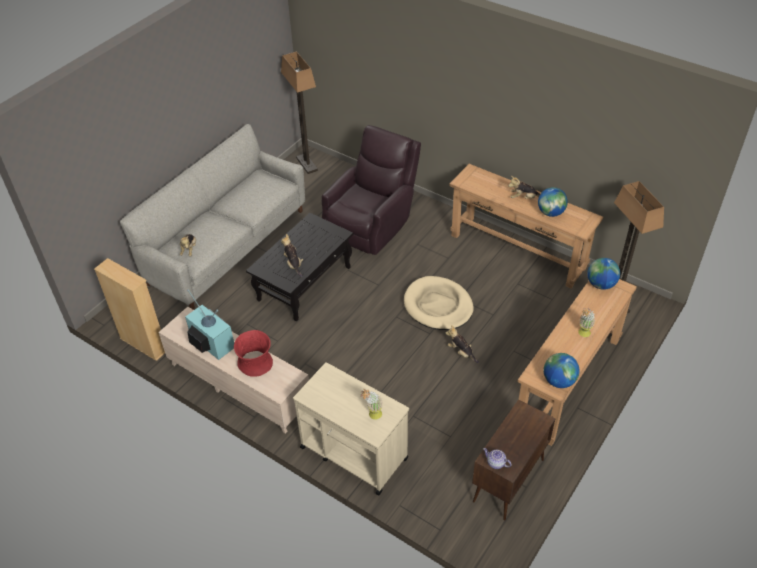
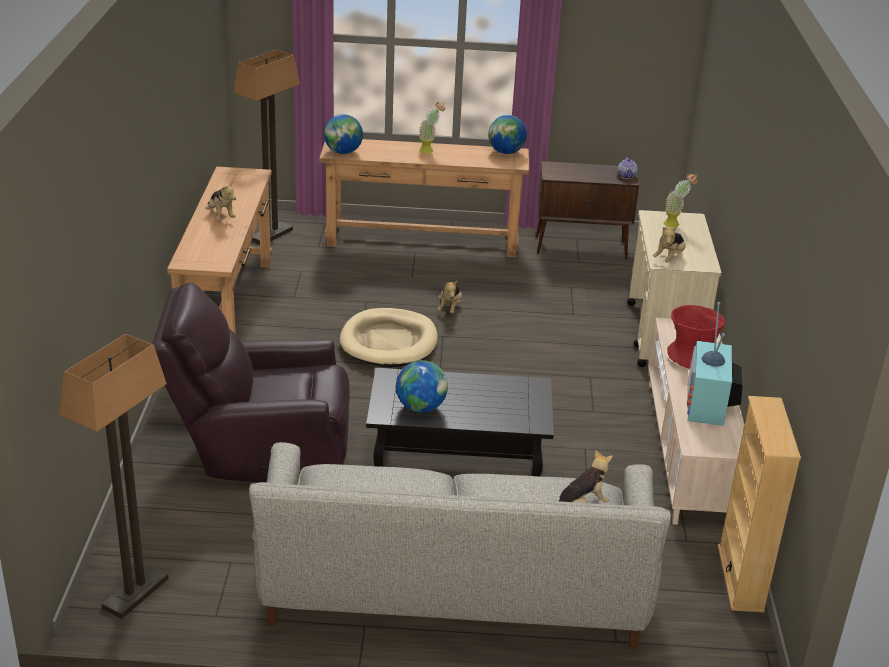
camera: 125 degrees left, 15 degrees down
plush toy [281,234,303,277] -> plush toy moved to [653,226,686,263]
globe [538,187,568,217] -> globe moved to [396,360,448,413]

